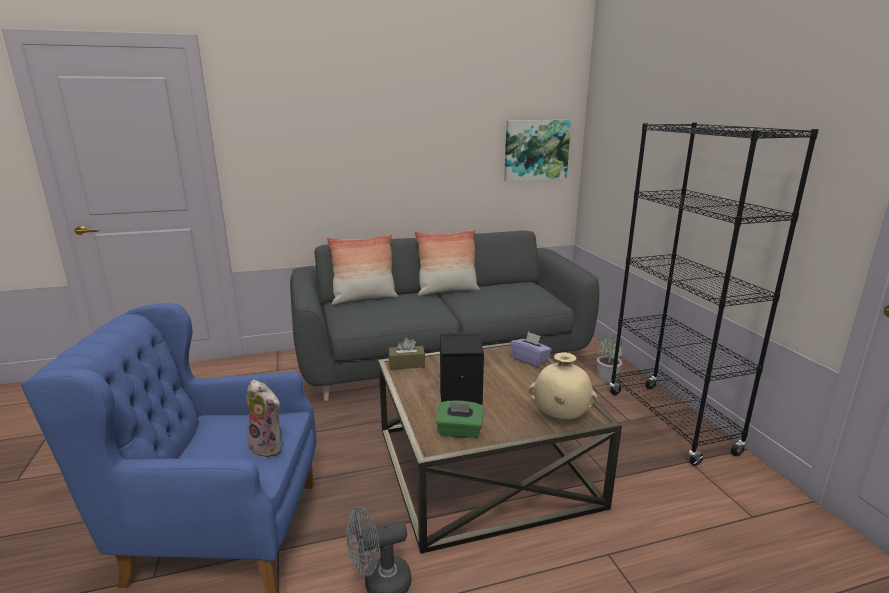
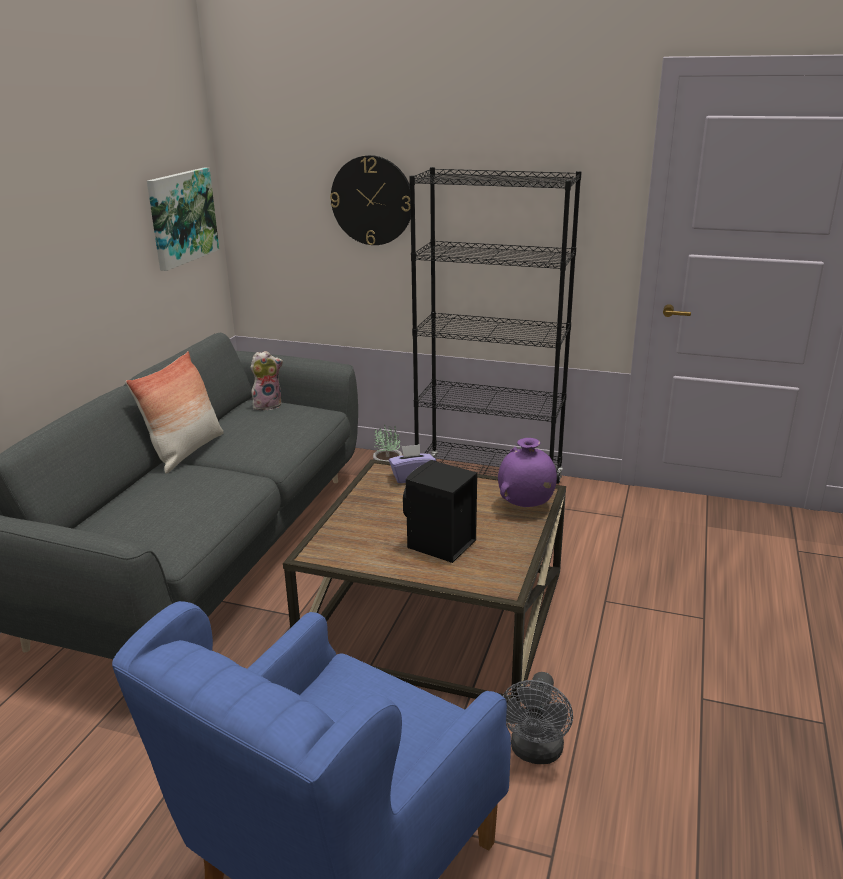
camera: 55 degrees left, 5 degrees up
plush toy [247,380,282,458] -> plush toy moved to [250,351,283,410]
pillow [327,234,398,305] -> none
brown tissue box [389,338,425,370] -> none
green tissue box [436,401,484,438] -> none
beige vase [529,353,597,419] -> purple vase [498,438,557,507]
none -> wall clock [330,155,411,245]

